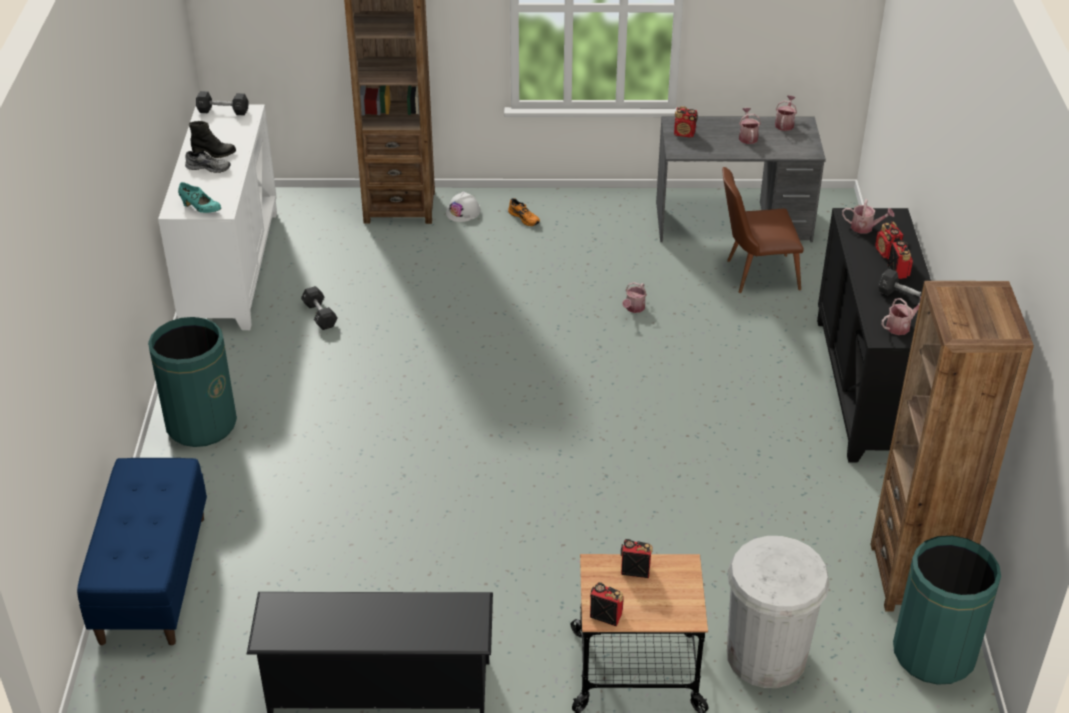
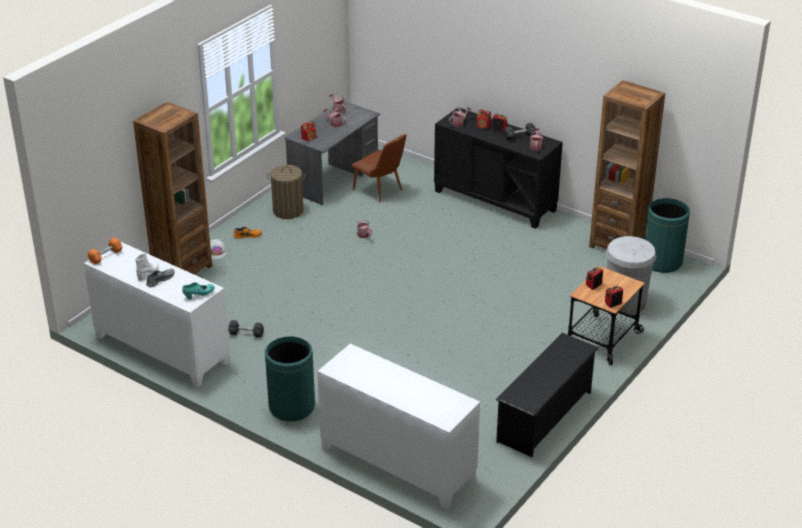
camera: 55 degrees left, 5 degrees down
blue bench [77,458,207,645] -> white cabinet [317,344,480,510]
black boot [189,121,236,158] -> white boot [135,254,159,281]
black dumbbell [196,91,248,115] -> orange dumbbell [88,237,122,265]
brown chair [722,167,804,293] -> brown chair turned 75 degrees counterclockwise [351,134,407,202]
none -> laundry basket [267,165,306,219]

